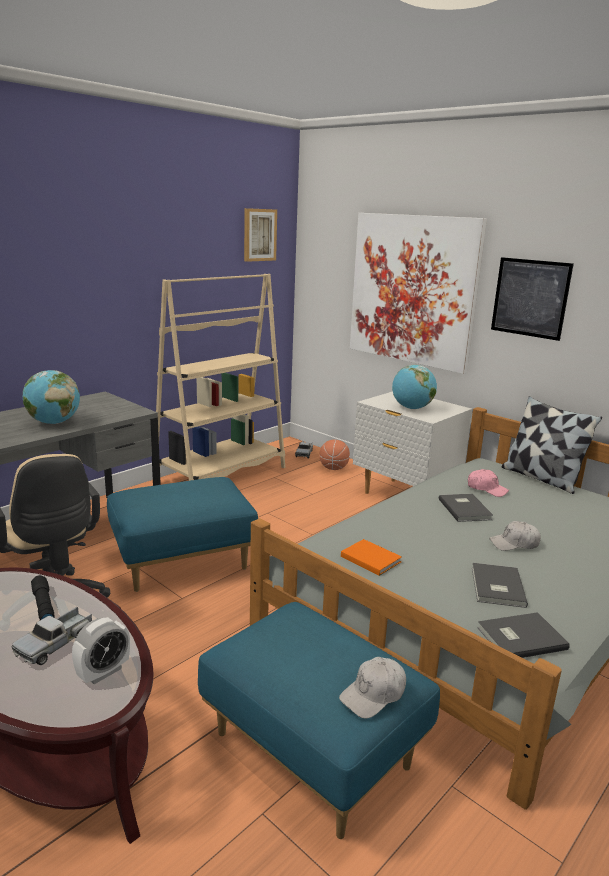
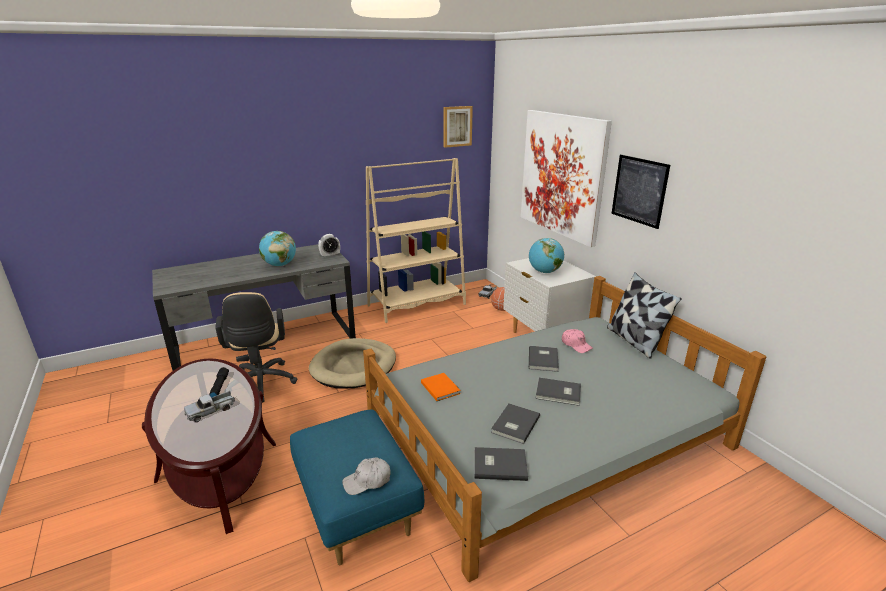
camera: 20 degrees right, 5 degrees up
alarm clock [72,617,130,684] -> alarm clock moved to [318,234,340,258]
blue ottoman [107,477,258,592] -> beige dog bed [309,338,396,389]
white cap [489,521,541,551] -> grey book [535,378,581,406]

